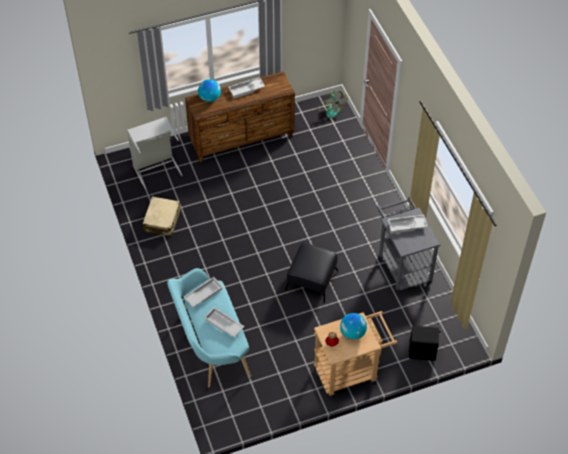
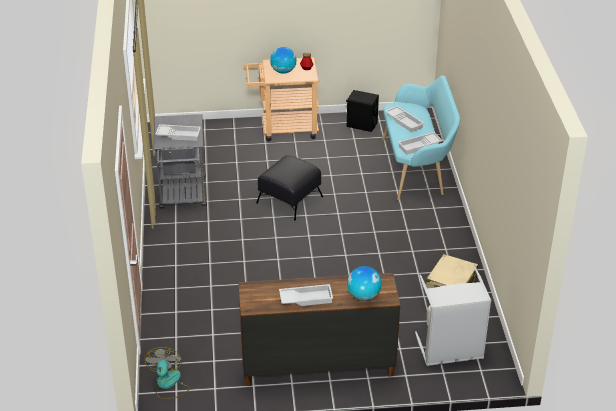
camera: 165 degrees left, 15 degrees down
black speaker [409,325,441,361] -> black speaker moved to [346,90,379,132]

